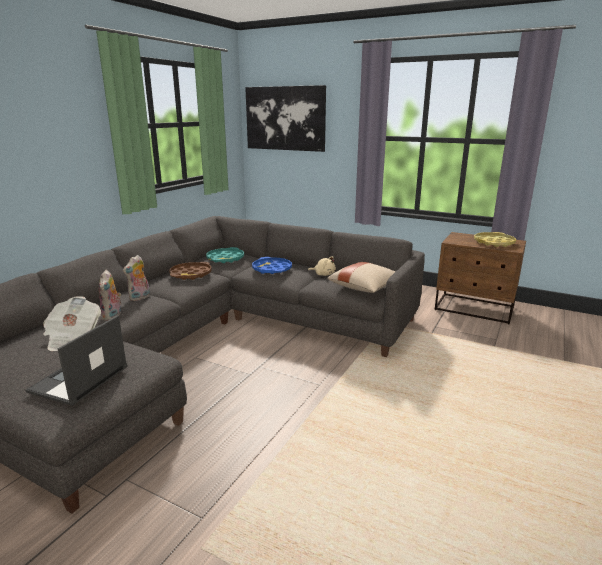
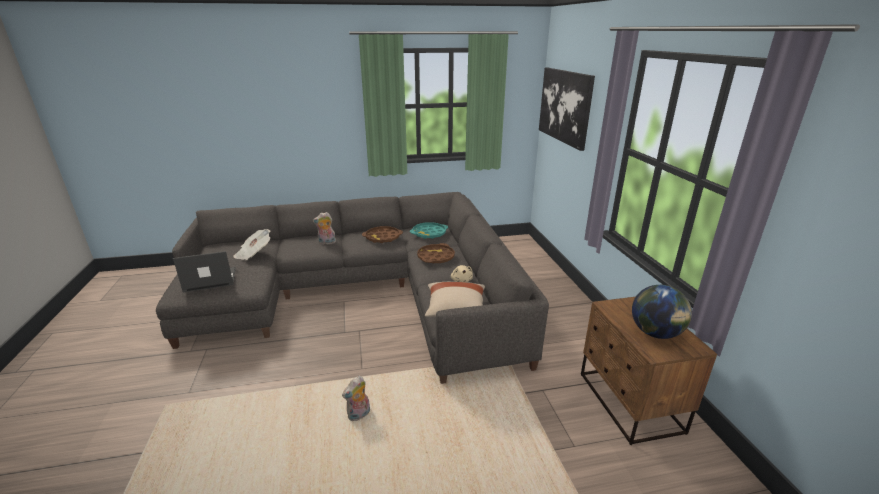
camera: 50 degrees right, 5 degrees up
plush toy [99,270,121,321] -> plush toy moved to [342,376,370,421]
blue tray [252,257,292,274] -> brown tray [417,243,455,263]
yellow tray [474,232,516,247] -> globe [632,285,692,339]

